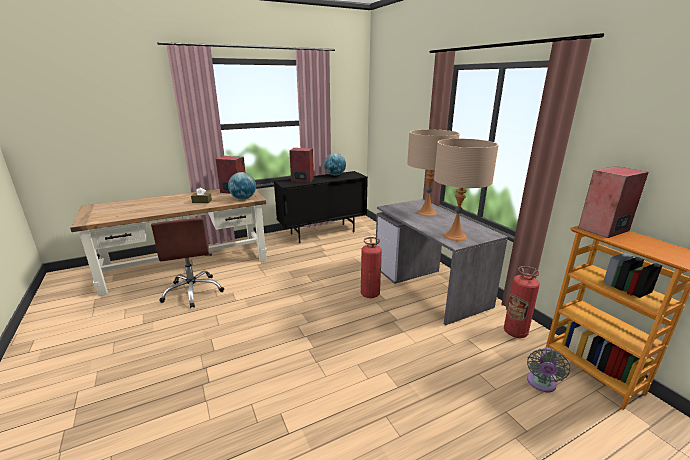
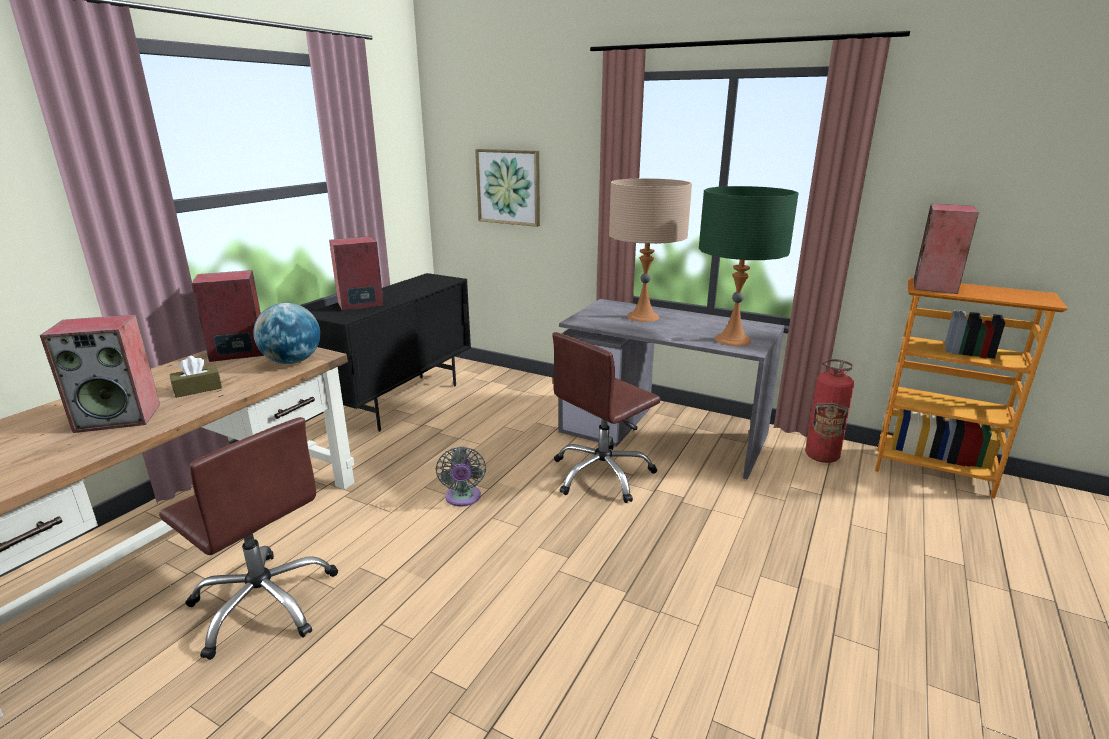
camera: 35 degrees left, 0 degrees up
globe [324,153,346,176] -> none
fire extinguisher [361,237,382,298] -> brown office chair [552,332,661,503]
beige table lamp [434,139,499,241] -> green table lamp [699,186,799,346]
grey fan [527,347,570,392] -> grey fan moved to [435,446,486,507]
none -> speaker [40,314,160,433]
none -> picture [475,149,540,227]

